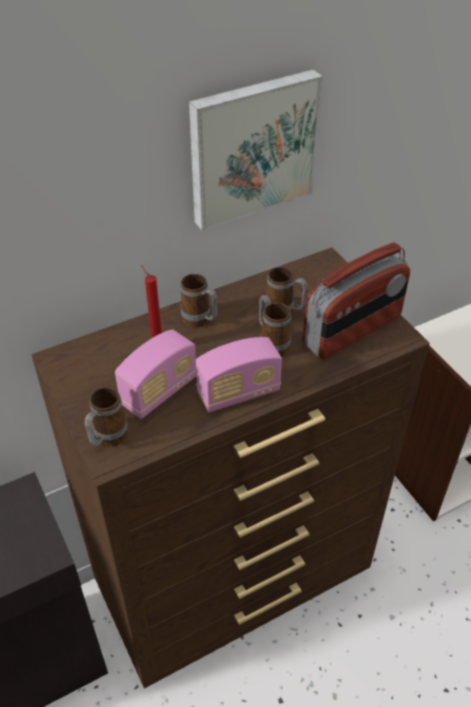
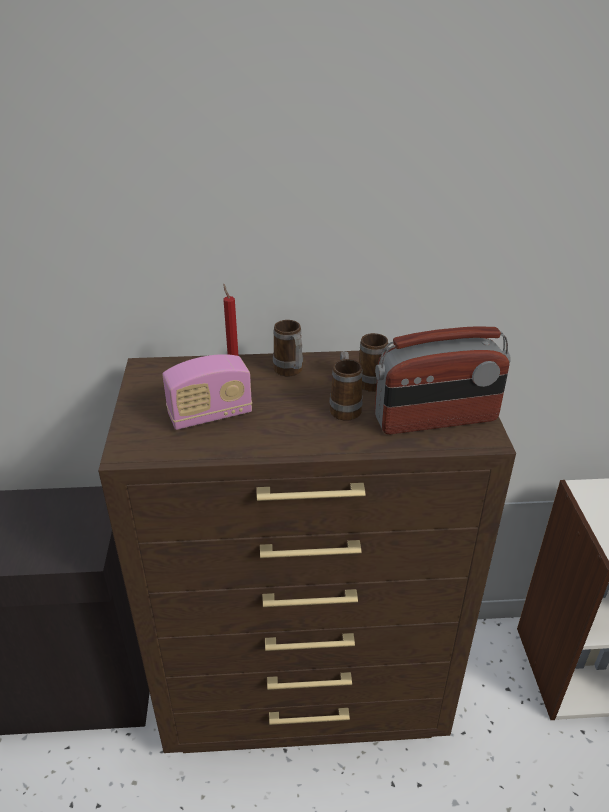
camera: 25 degrees right, 10 degrees down
mug [85,387,128,447] -> none
picture [189,69,323,230] -> none
radio [196,337,282,412] -> none

